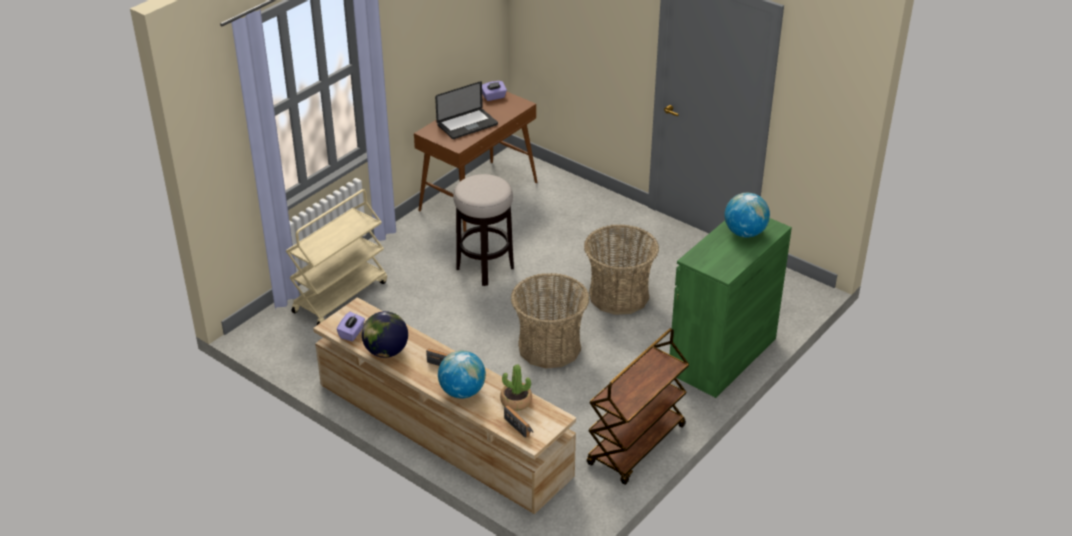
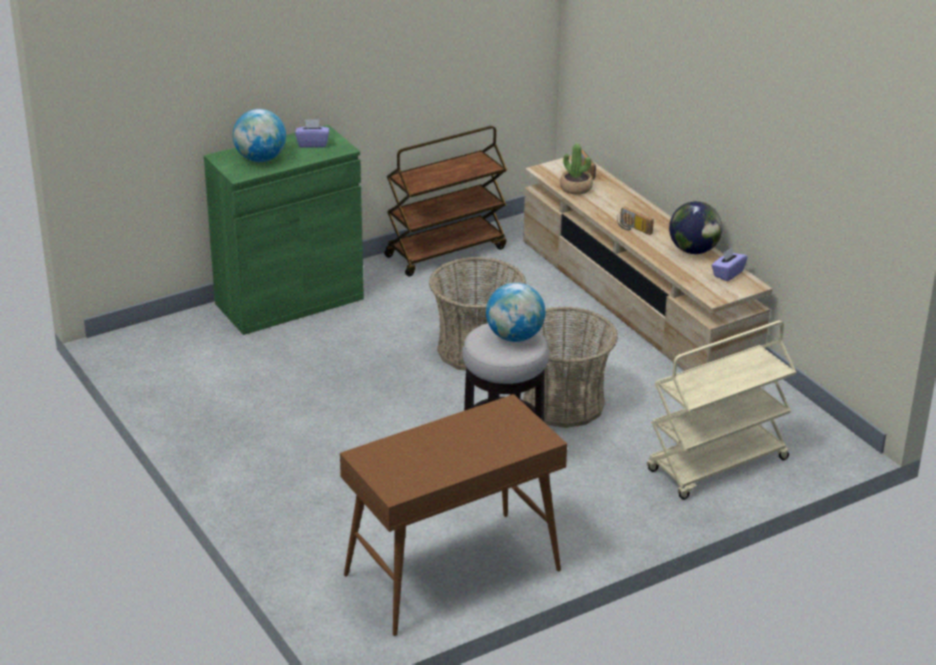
camera: 160 degrees left, 5 degrees down
laptop [435,81,498,139] -> none
globe [438,351,486,399] -> globe moved to [486,282,545,342]
purple tissue box [482,81,507,101] -> purple tissue box moved to [295,119,329,148]
basket [584,224,659,315] -> basket moved to [523,306,618,428]

